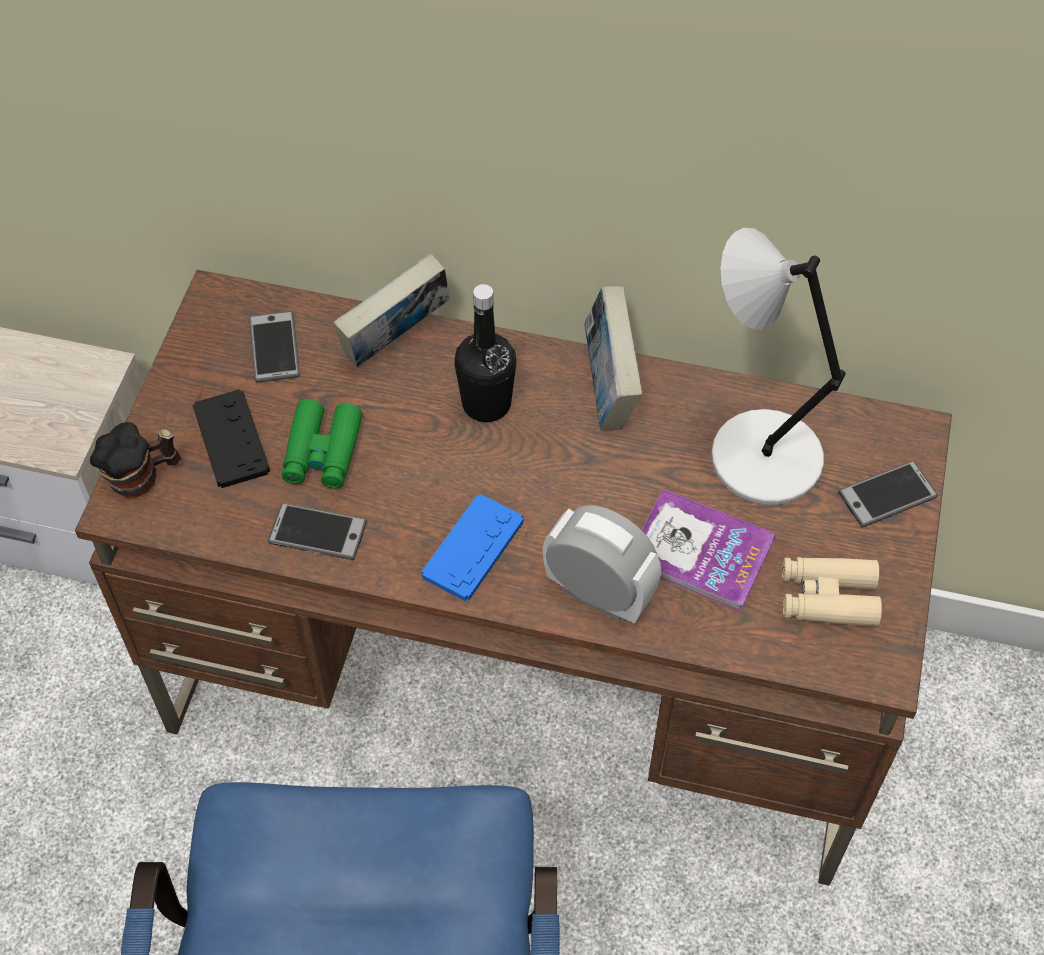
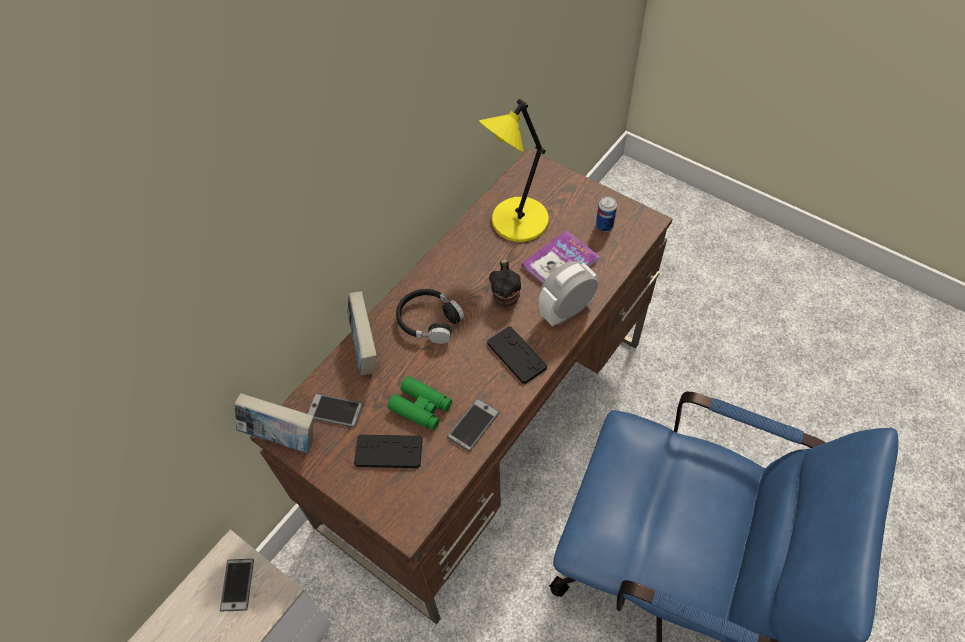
camera: 65 degrees left, 0 degrees up
mug [90,422,181,498] -> mug moved to [489,259,521,307]
blue game controller [421,494,524,601] -> black game controller [487,326,547,384]
black bottle [454,284,516,422] -> black headphones [396,289,464,344]
book [584,286,642,430] -> book moved to [235,393,314,453]
grey table lamp [711,228,846,505] -> yellow table lamp [479,99,549,242]
beige binoculars [782,557,882,626] -> can [596,196,617,232]
phone [838,461,938,527] -> phone moved to [220,559,254,611]

